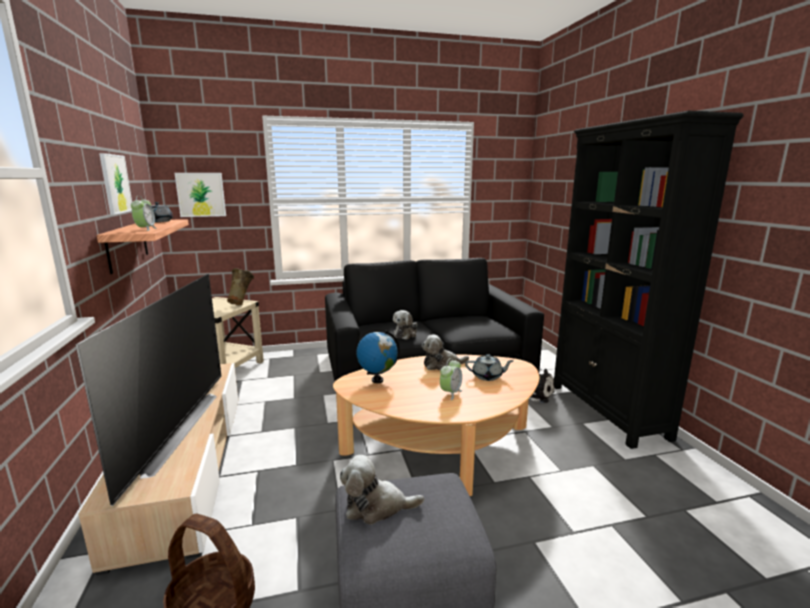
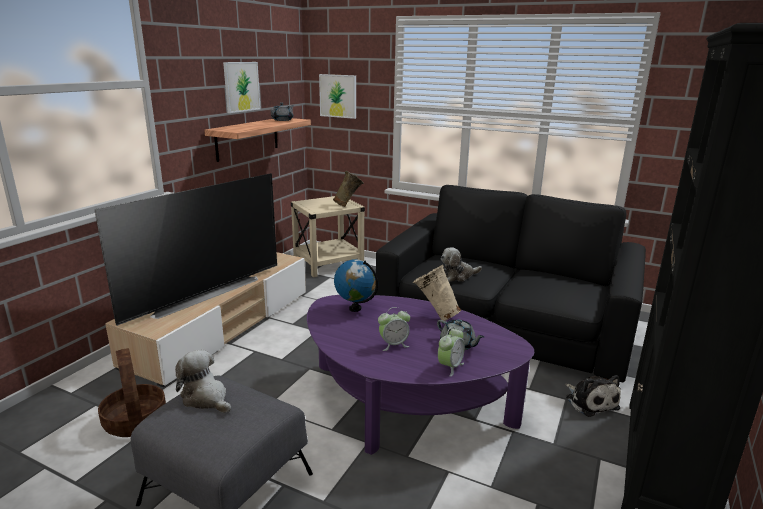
camera: 40 degrees right, 5 degrees up
alarm clock [131,196,157,231] -> alarm clock moved to [438,327,465,377]
beige coffee table [333,354,539,496] -> purple coffee table [307,295,535,455]
plush toy [422,335,469,370] -> beige vase [413,265,461,321]

